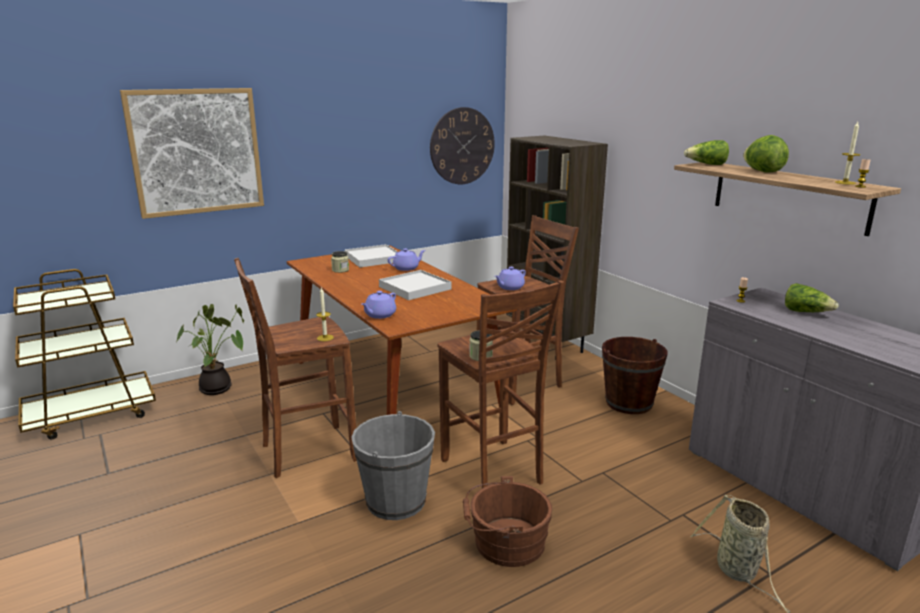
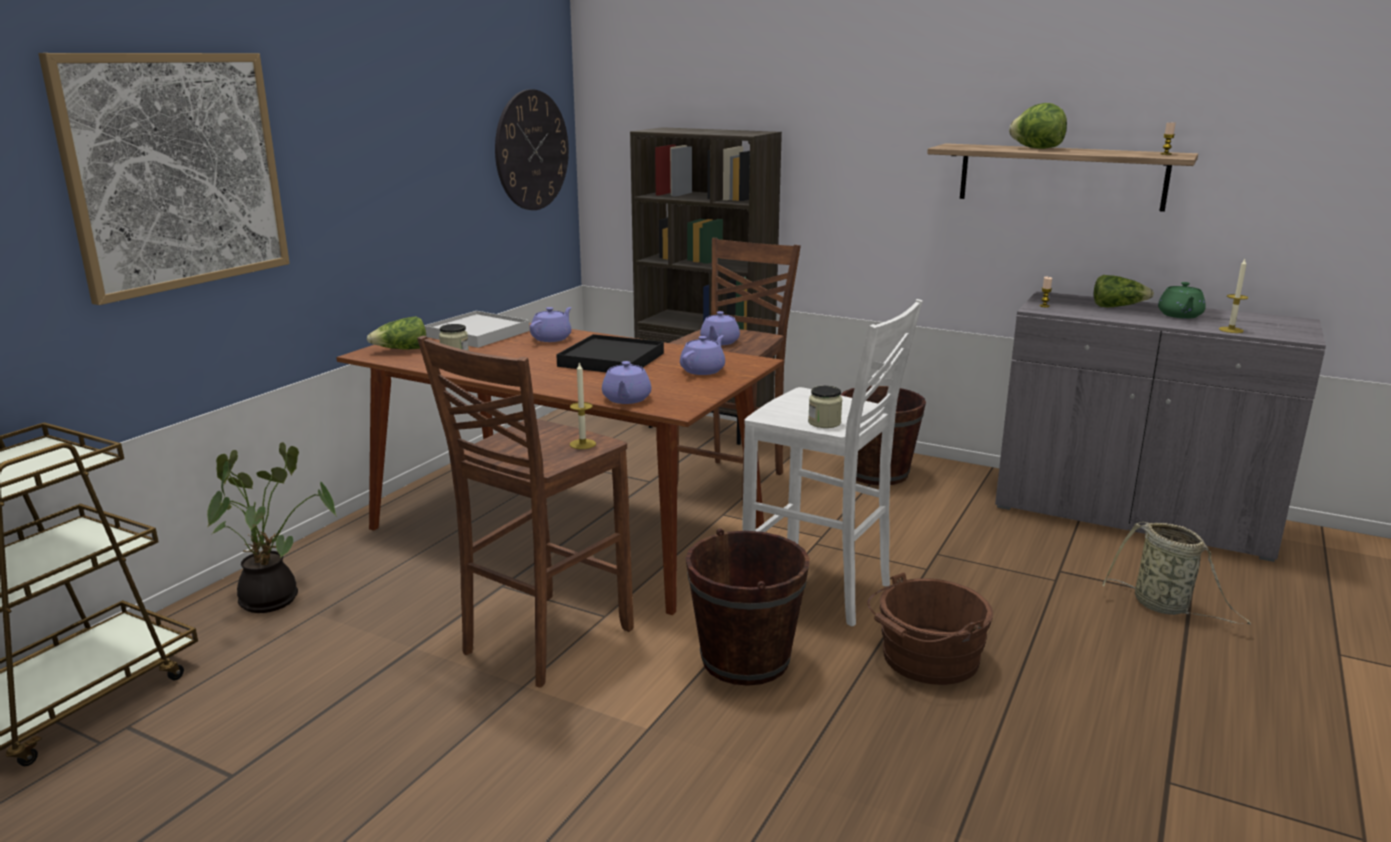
camera: 30 degrees left, 0 degrees up
grey bucket [351,411,435,520] -> brown bucket [685,528,810,686]
white tray [379,270,452,300] -> black tray [556,334,664,373]
brown stool [437,280,564,488] -> white stool [742,299,923,626]
lettuce [684,140,729,165] -> lettuce moved to [367,317,426,350]
candle [835,122,860,185] -> candle moved to [1219,259,1248,333]
none -> purple teapot [680,335,725,375]
none -> green teapot [1158,282,1206,319]

